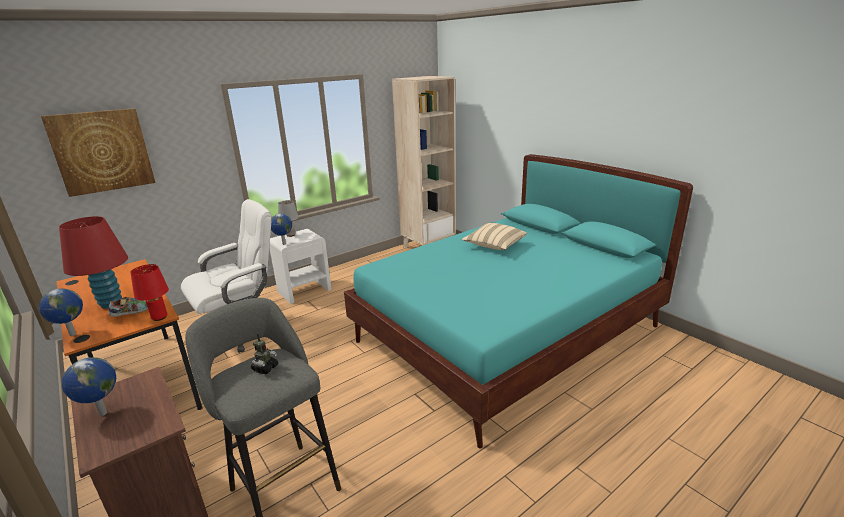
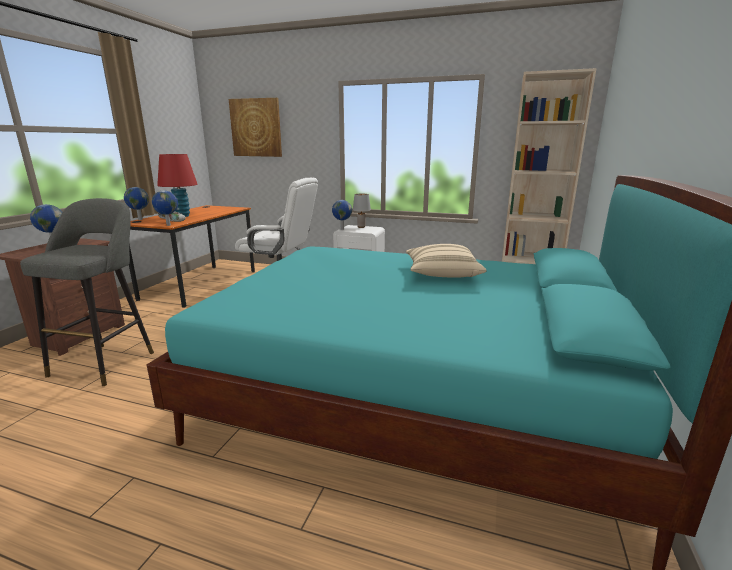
camera: 55 degrees right, 5 degrees down
red table lamp [130,264,169,321] -> globe [152,190,178,226]
toy robot [251,334,279,374] -> none

